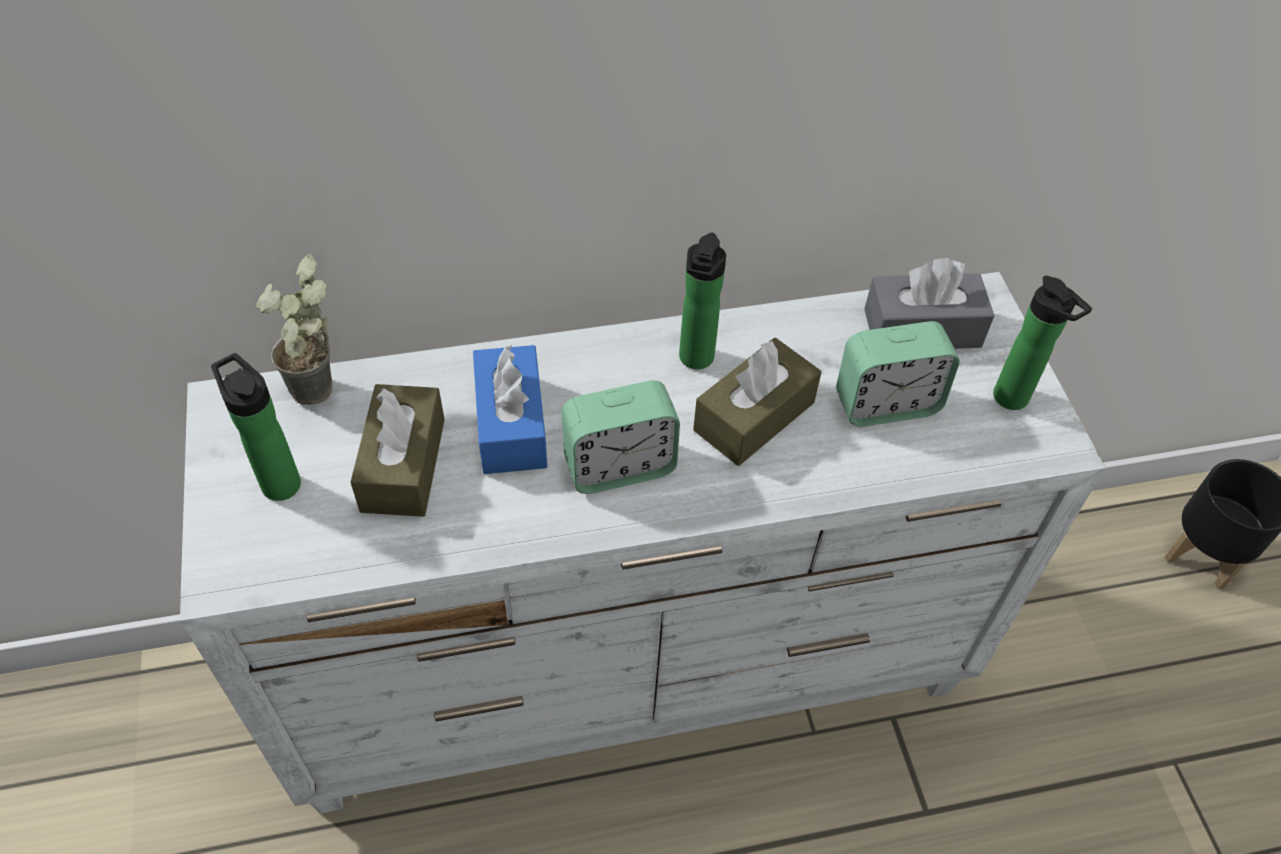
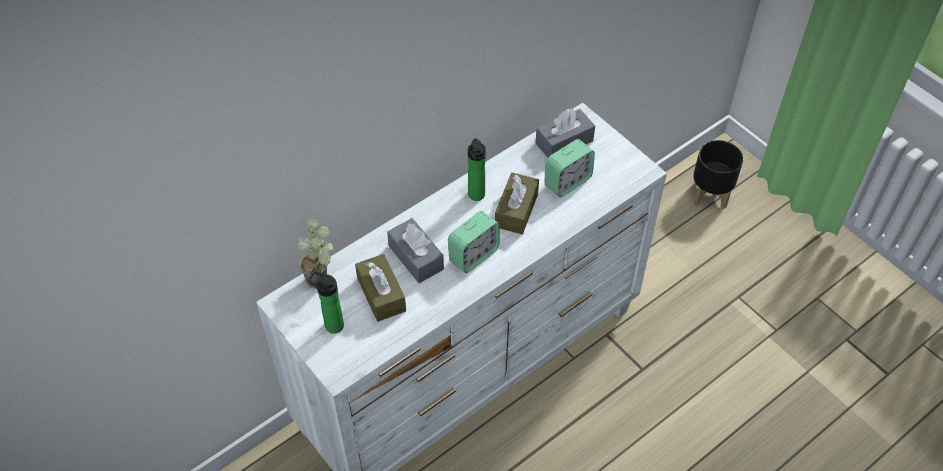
camera: 25 degrees left, 0 degrees up
blue tissue box [473,345,547,474] -> grey tissue box [387,218,444,283]
bottle [993,276,1092,410] -> none

